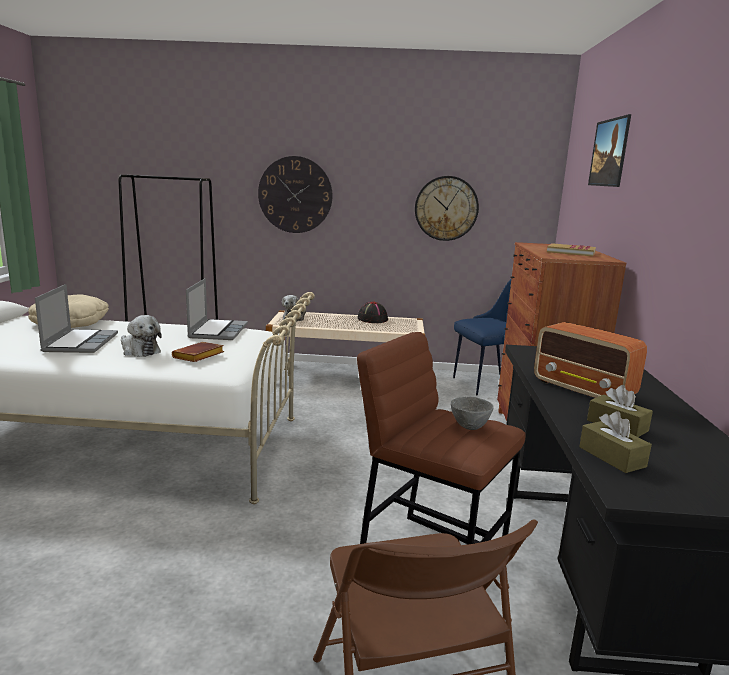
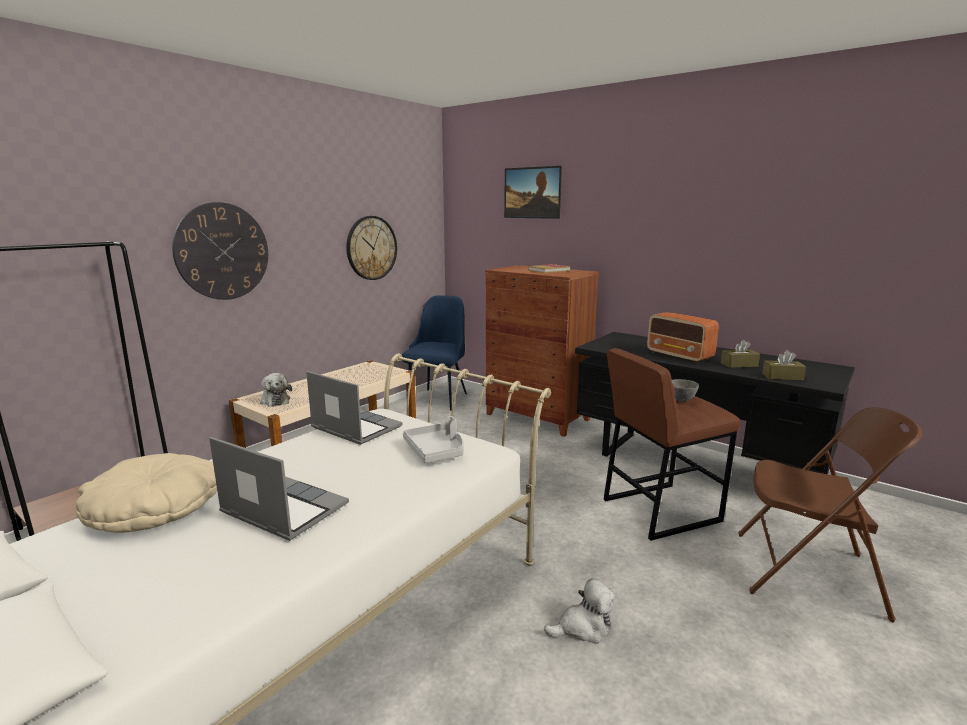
camera: 55 degrees left, 0 degrees up
plush toy [121,315,162,357] -> plush toy moved to [544,578,615,644]
brown book [172,342,224,362] -> grey tray [403,416,464,463]
black hat [357,301,388,323] -> none
radio [534,322,647,398] -> radio turned 60 degrees clockwise [647,312,719,363]

